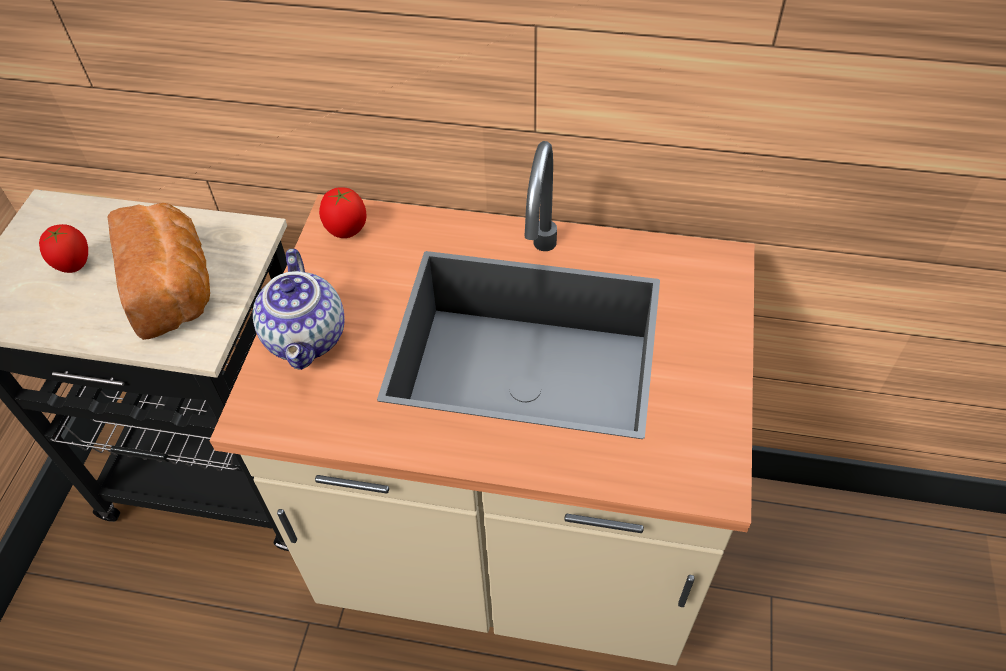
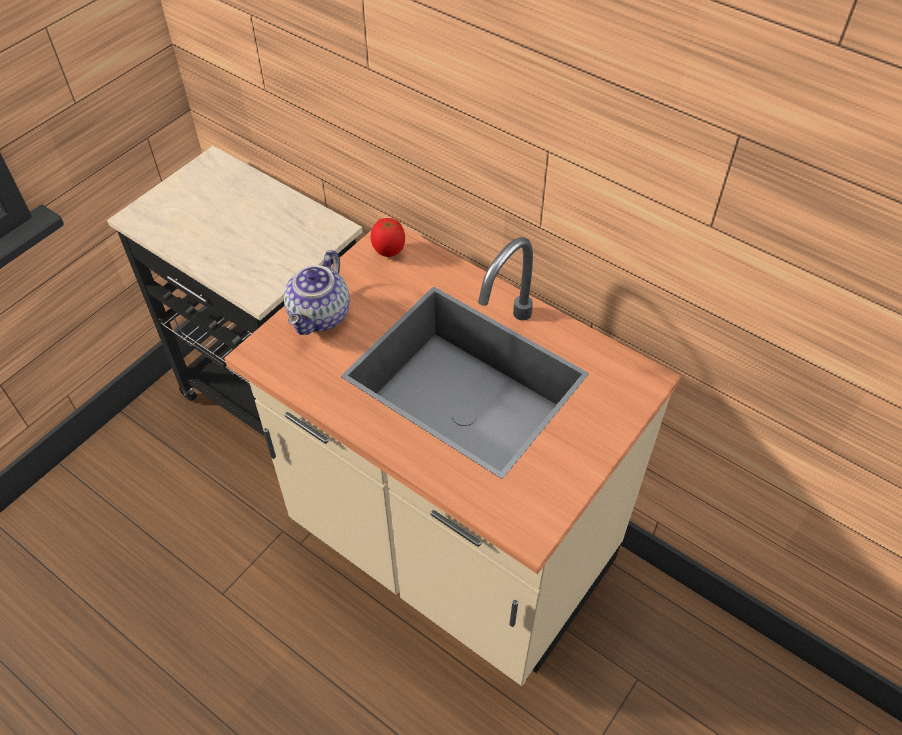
camera: 25 degrees right, 0 degrees up
tomato [39,224,88,273] -> none
bread [107,203,210,340] -> none

